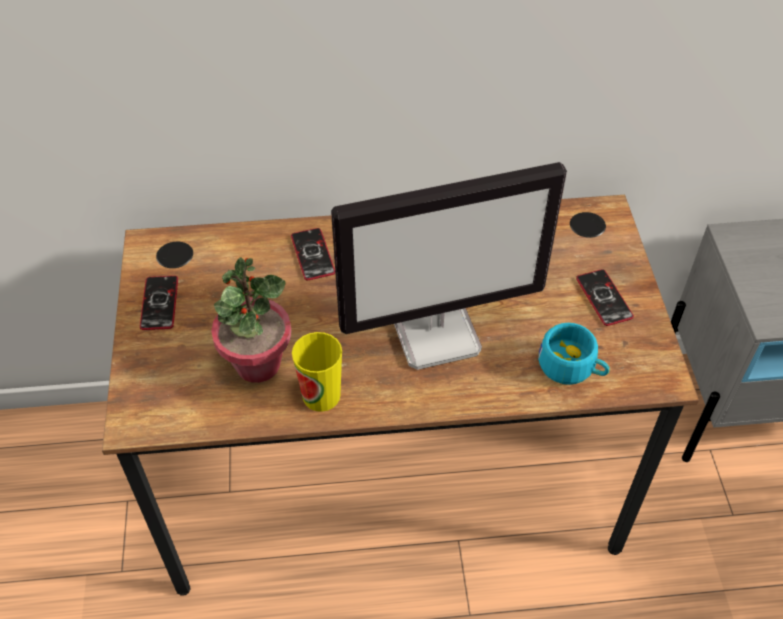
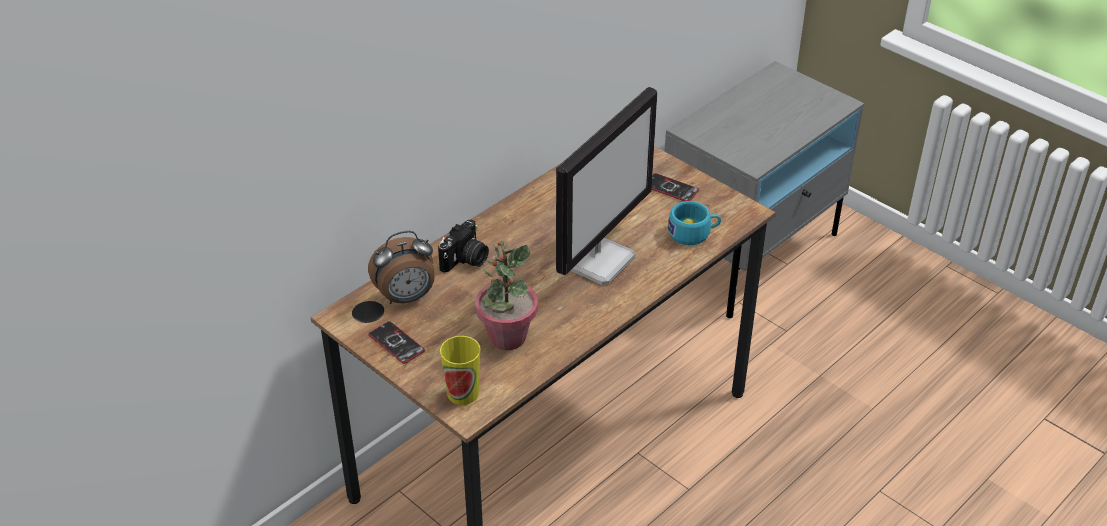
camera: 40 degrees left, 10 degrees down
phone [291,228,335,280] -> camera [438,220,489,273]
cup [292,332,342,412] -> cup moved to [440,336,481,405]
none -> alarm clock [368,231,435,304]

